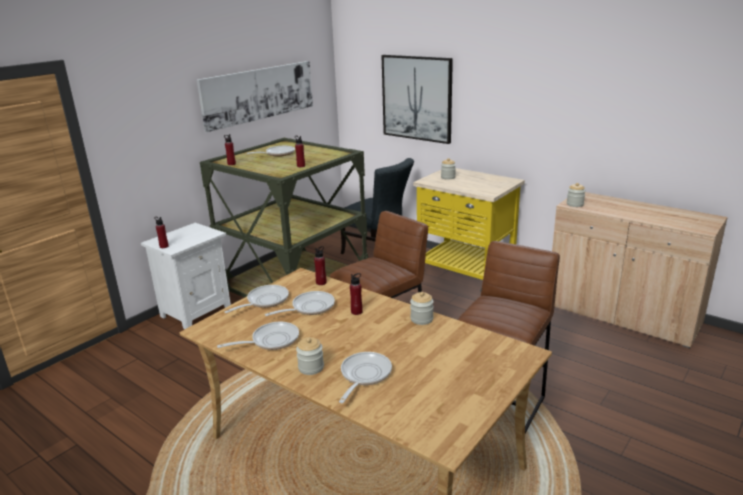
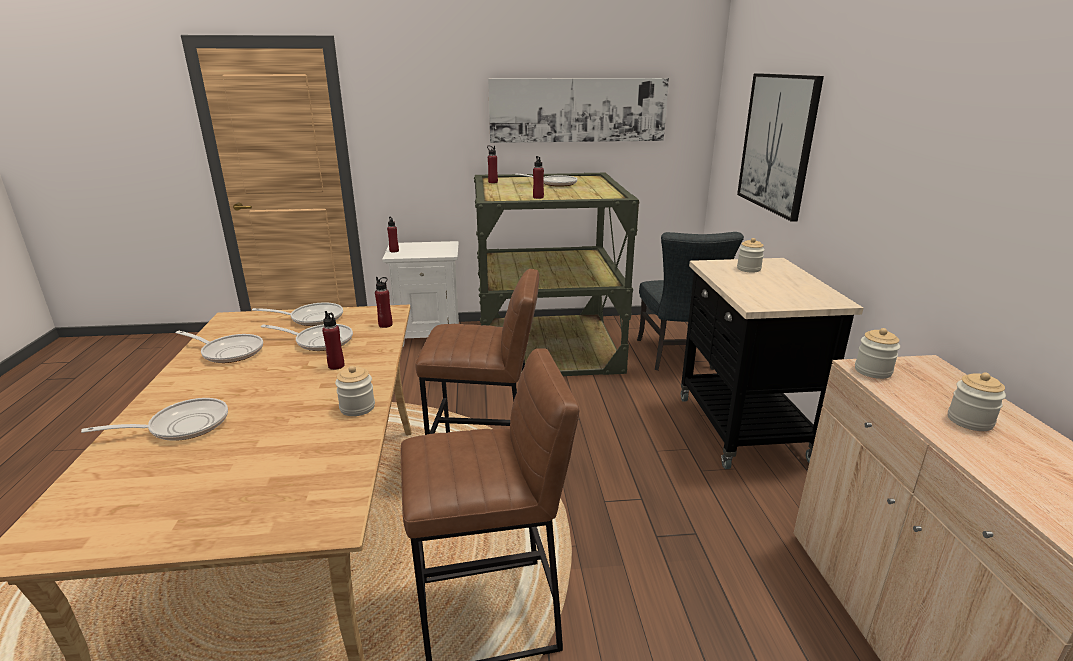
camera: 45 degrees right, 0 degrees up
jar [296,337,324,375] -> jar moved to [948,373,1006,431]
yellow cart [413,168,525,292] -> black cart [681,258,863,469]

